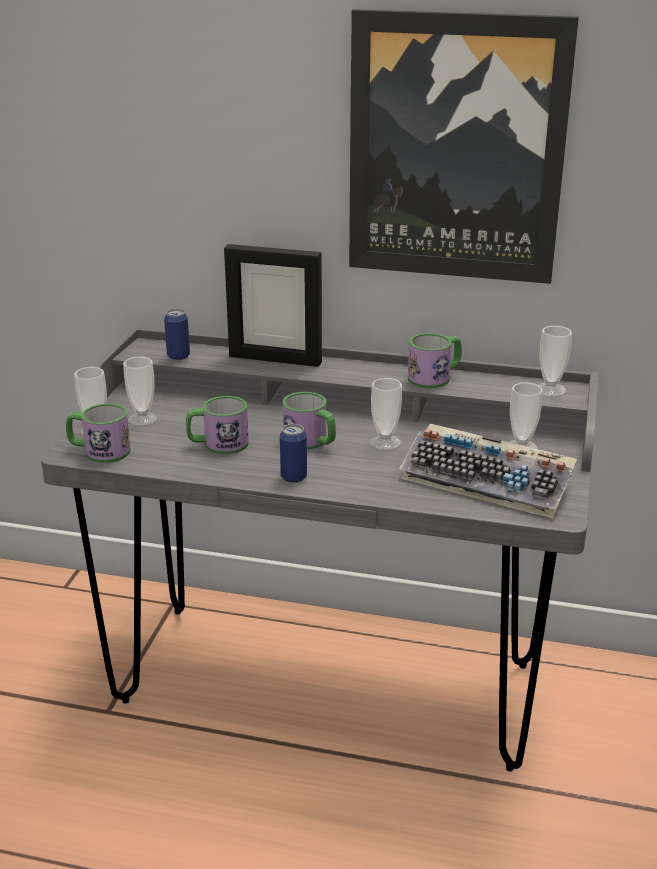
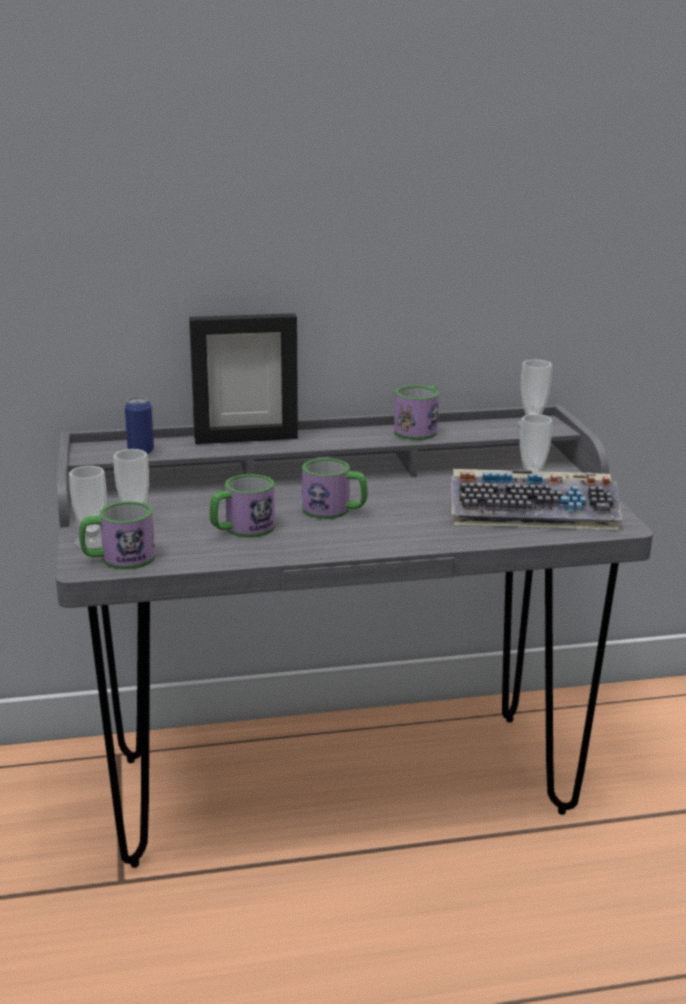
camera: 25 degrees left, 5 degrees down
can [280,424,307,483] -> none
picture [349,9,579,284] -> none
cup [370,378,402,451] -> none

